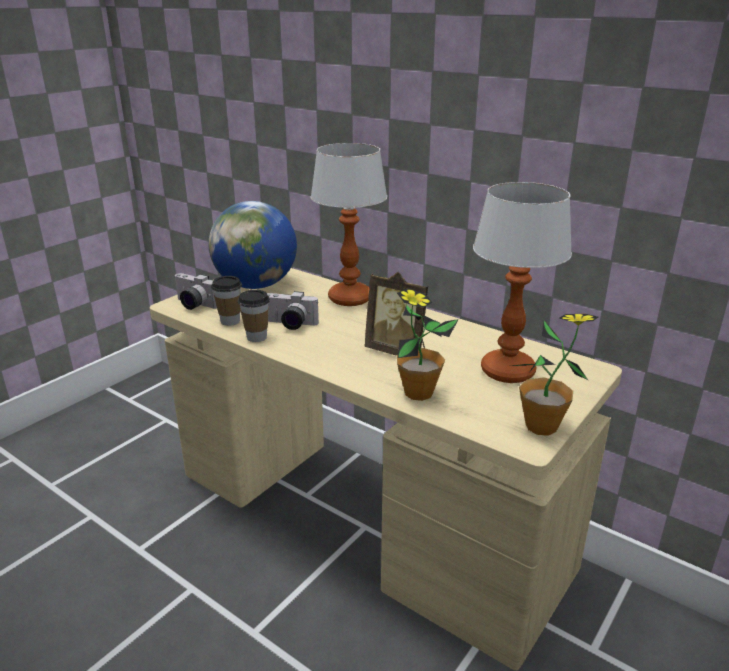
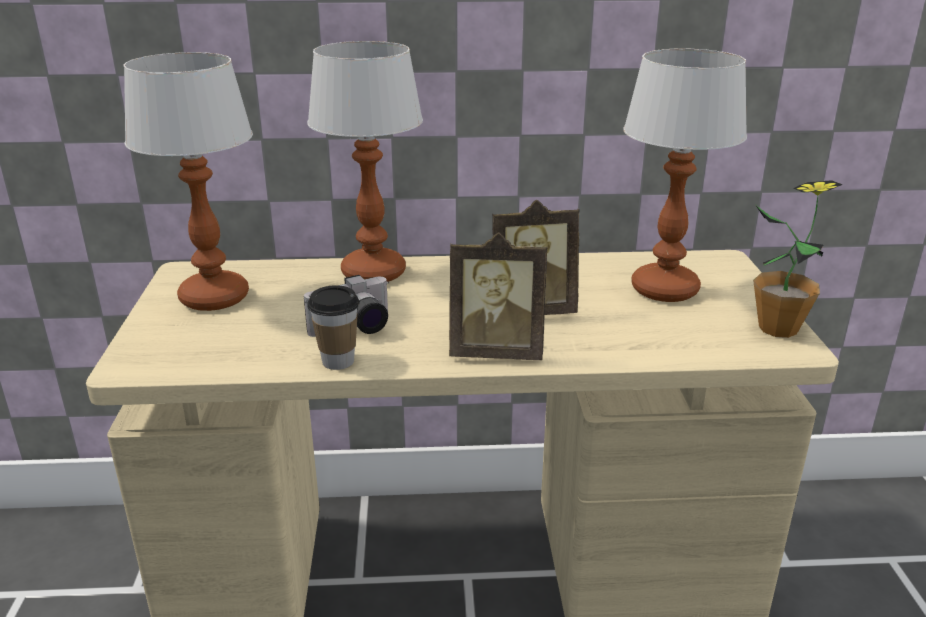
camera: 40 degrees left, 0 degrees up
camera [175,273,217,310] -> none
globe [208,201,297,289] -> table lamp [123,52,253,311]
cup [211,276,242,326] -> none
potted plant [397,288,458,401] -> none
none -> picture frame [449,232,547,360]

